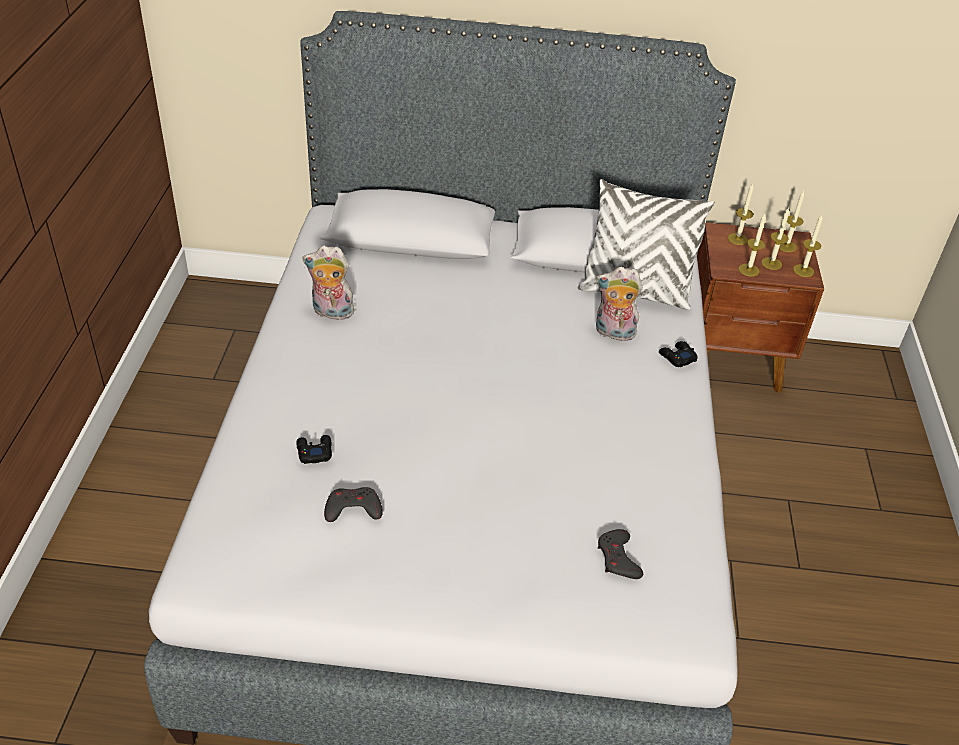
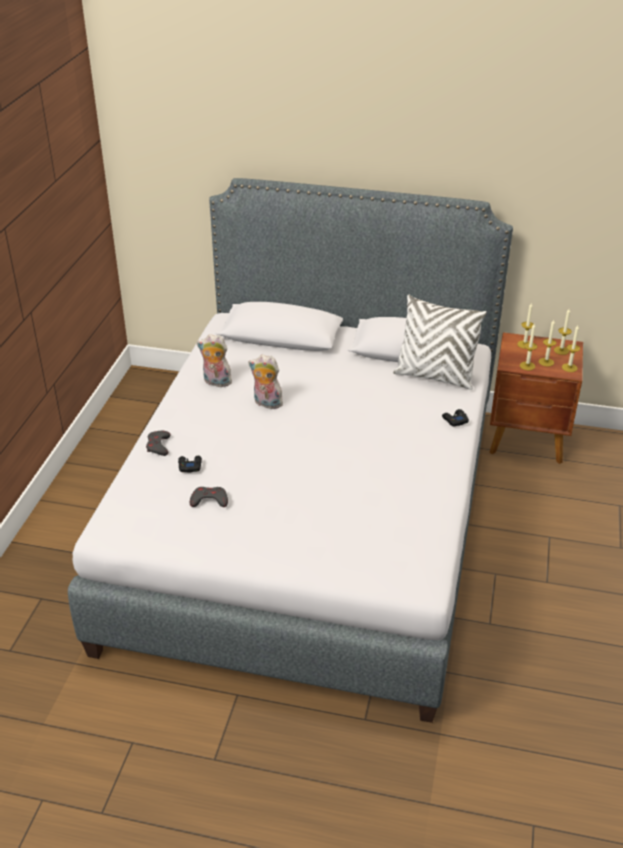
camera: 10 degrees right, 5 degrees down
plush toy [596,267,643,341] -> plush toy moved to [249,354,283,409]
grey game controller [598,529,643,579] -> grey game controller moved to [146,431,170,456]

